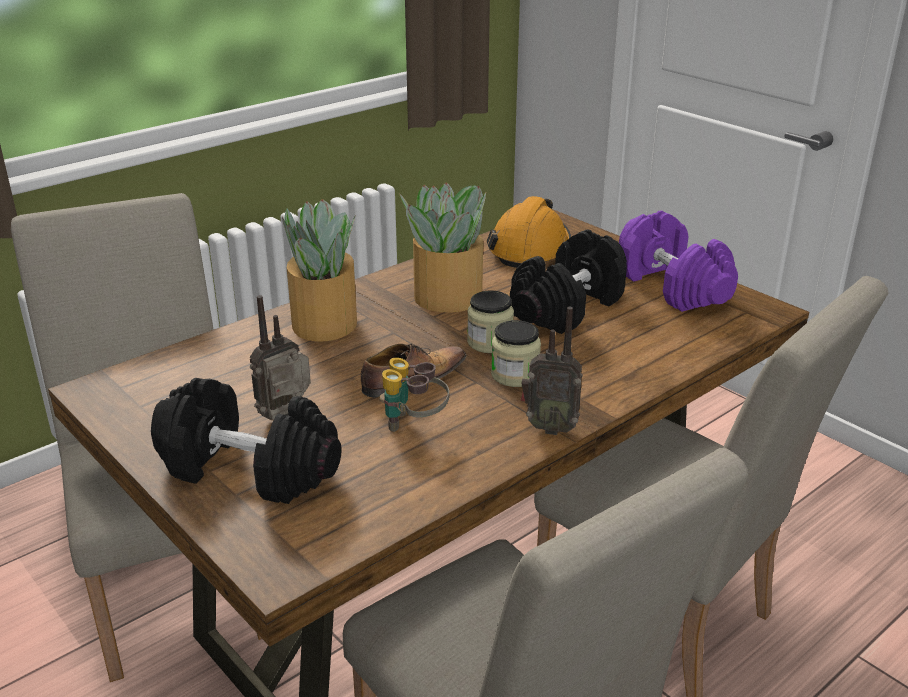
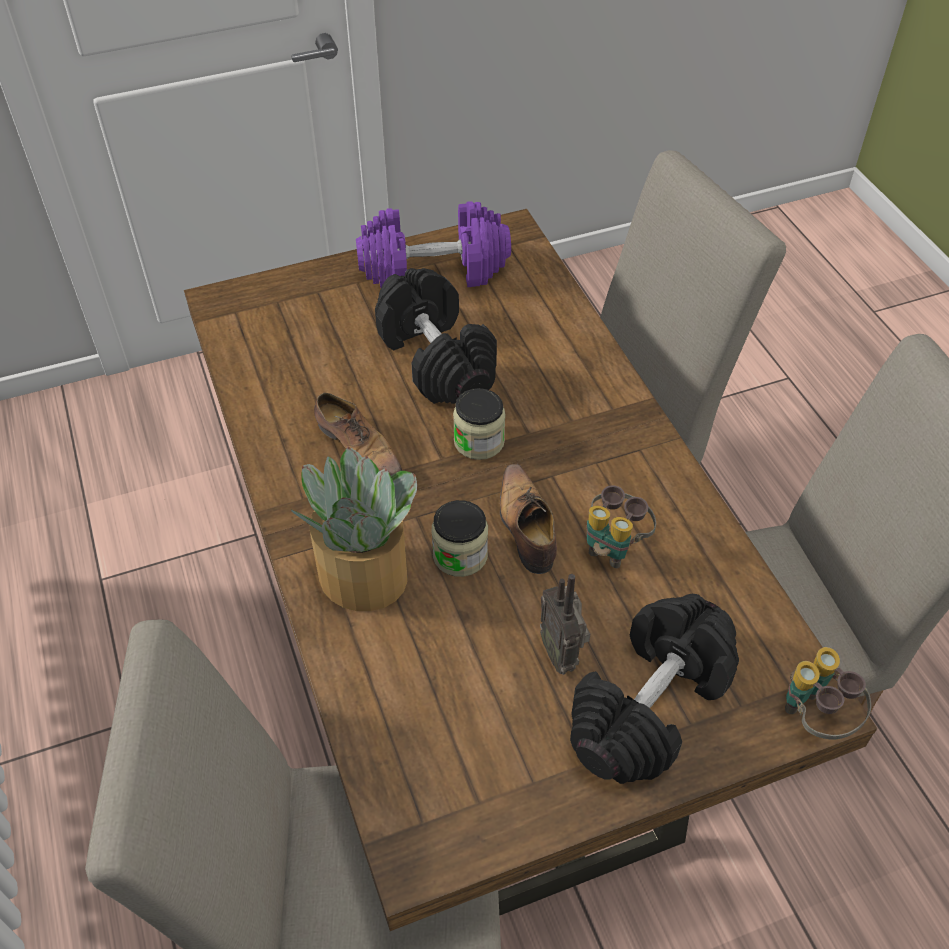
camera: 70 degrees left, 20 degrees up
potted plant [399,183,486,313] -> shoe [314,393,402,476]
orange hard hat [487,196,571,268] -> none
jar [491,320,541,387] -> jar moved to [431,500,488,577]
radio [521,307,583,435] -> none
none -> binoculars [785,647,871,740]

